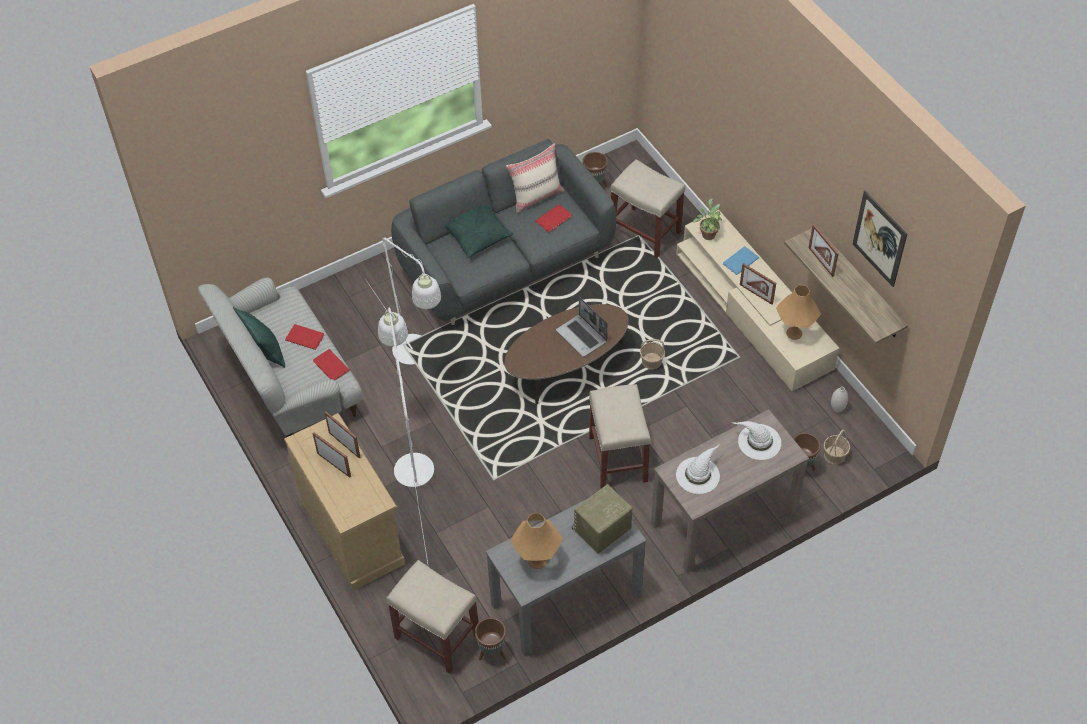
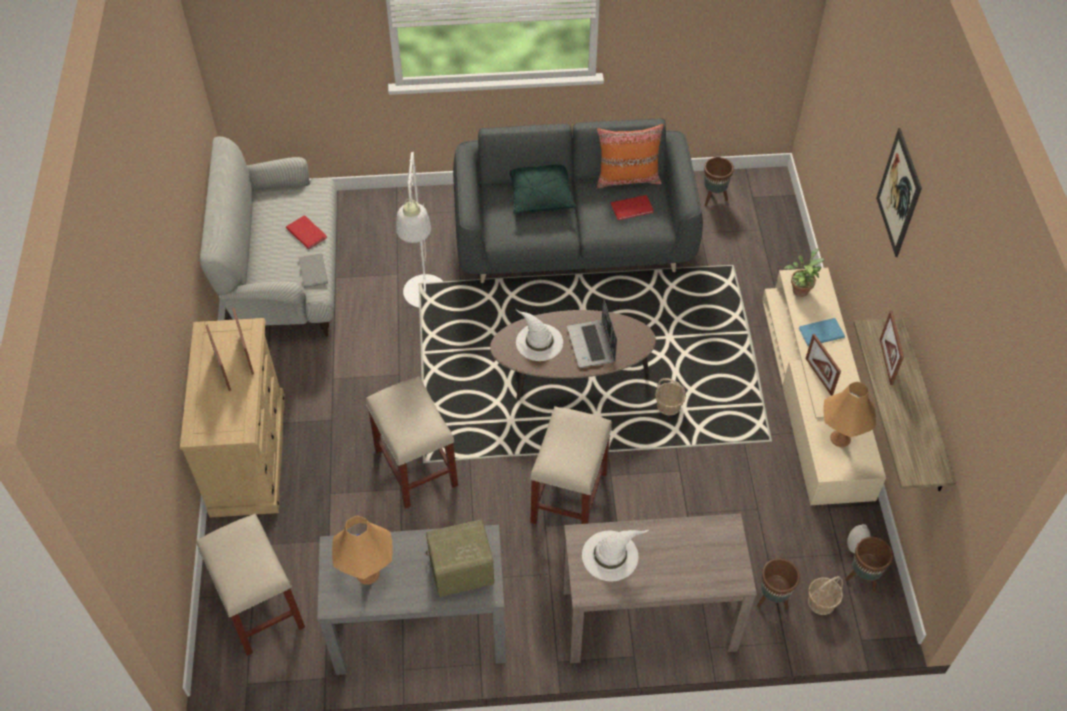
camera: 25 degrees right, 0 degrees up
green pillow [233,307,285,368] -> none
red book [313,349,350,380] -> grey book [298,253,328,288]
white floor lamp [378,307,434,563] -> none
brown planter [475,617,506,660] -> brown planter moved to [845,537,893,592]
beige pillow [506,144,564,213] -> orange pillow [597,124,664,188]
beige stool [611,159,686,258] -> beige stool moved to [366,376,458,509]
white hat [731,421,781,460] -> white hat moved to [516,309,563,361]
picture [852,190,907,287] -> picture moved to [876,128,922,257]

